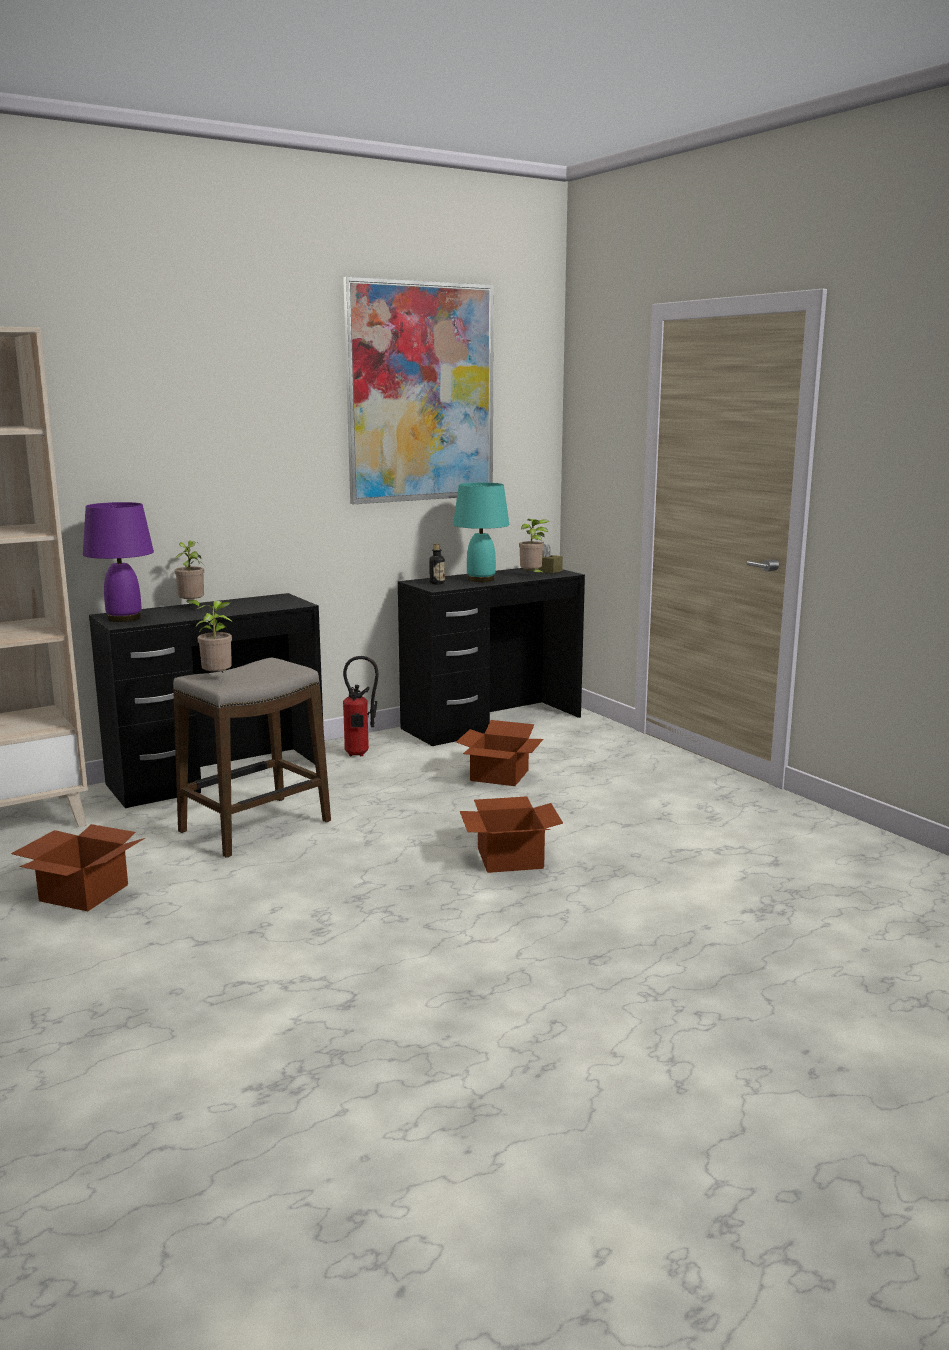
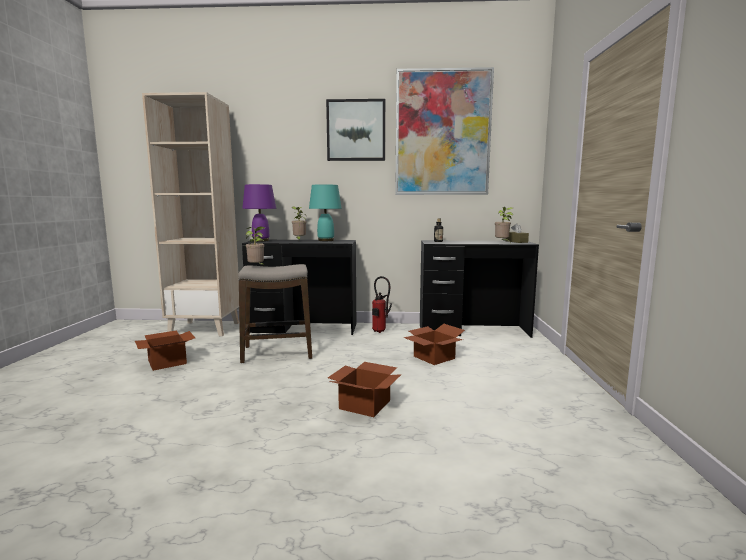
camera: 35 degrees right, 5 degrees down
turquoise table lamp [453,482,509,582] -> turquoise table lamp moved to [309,184,342,241]
none -> picture [326,99,385,161]

